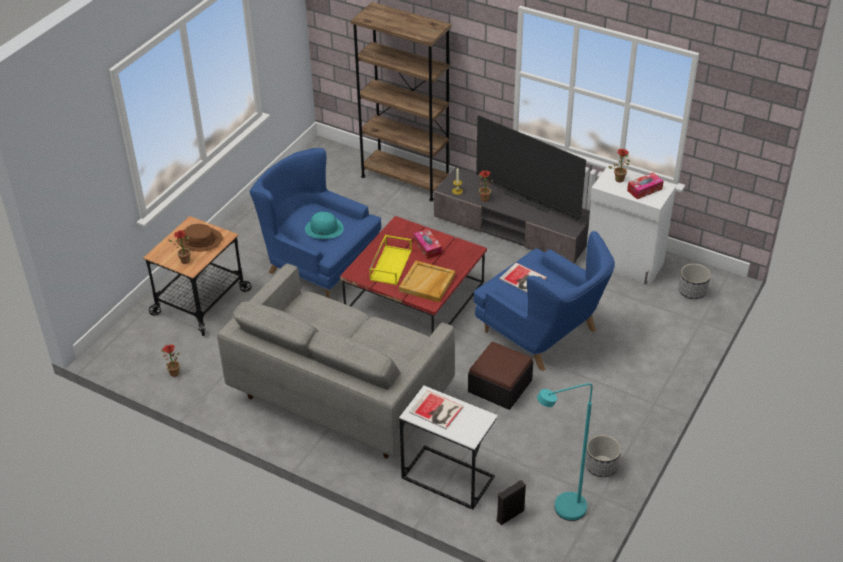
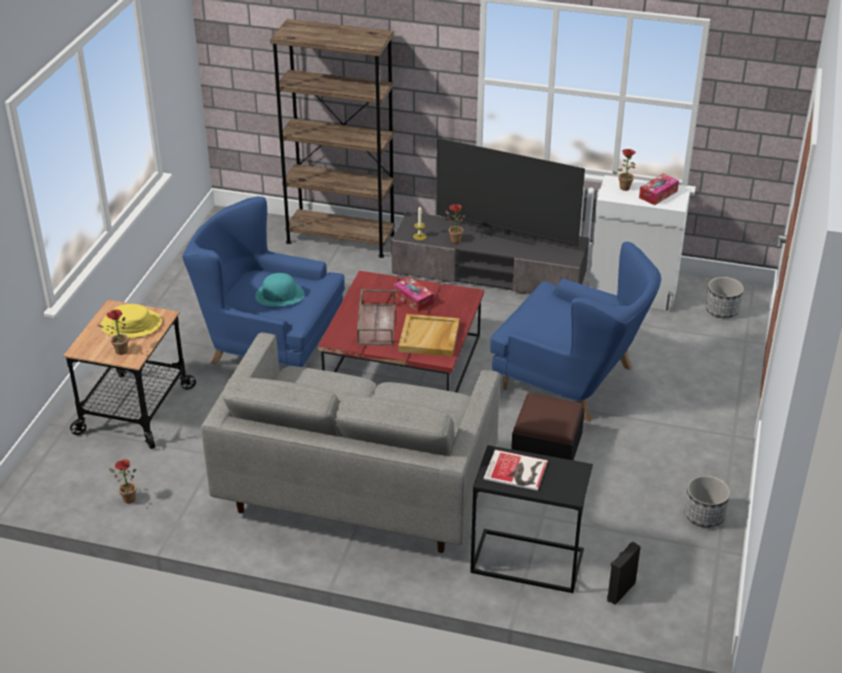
camera: 15 degrees left, 5 degrees down
brown hat [177,224,222,251] -> yellow hat [101,304,162,338]
yellow tray [369,235,412,285] -> brown tray [357,289,395,345]
white side table [399,386,498,510] -> black side table [470,445,593,593]
book [499,263,547,292] -> none
turquoise floor lamp [537,383,593,521] -> none

